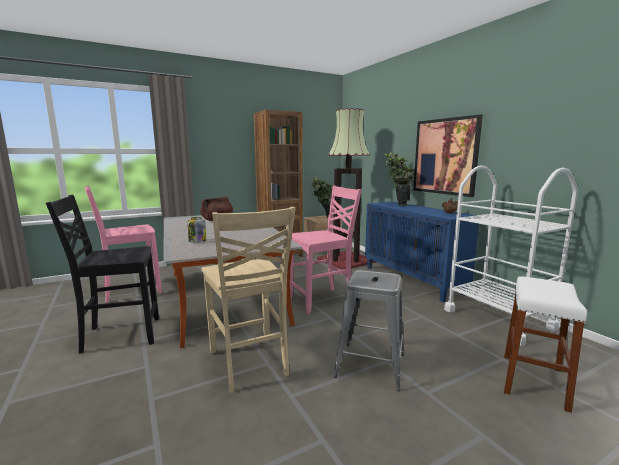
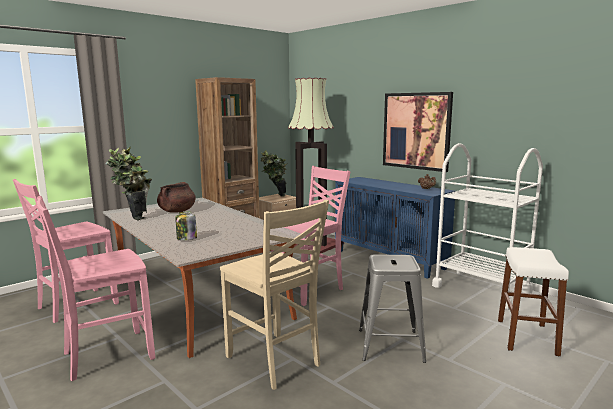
camera: 15 degrees left, 0 degrees up
black chair [46,195,159,354] -> pink chair [37,196,155,381]
potted plant [384,152,415,206] -> potted plant moved to [105,147,152,220]

